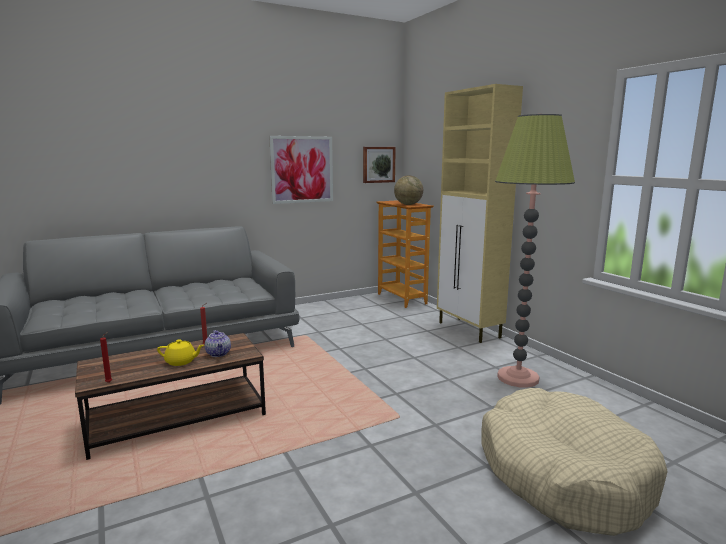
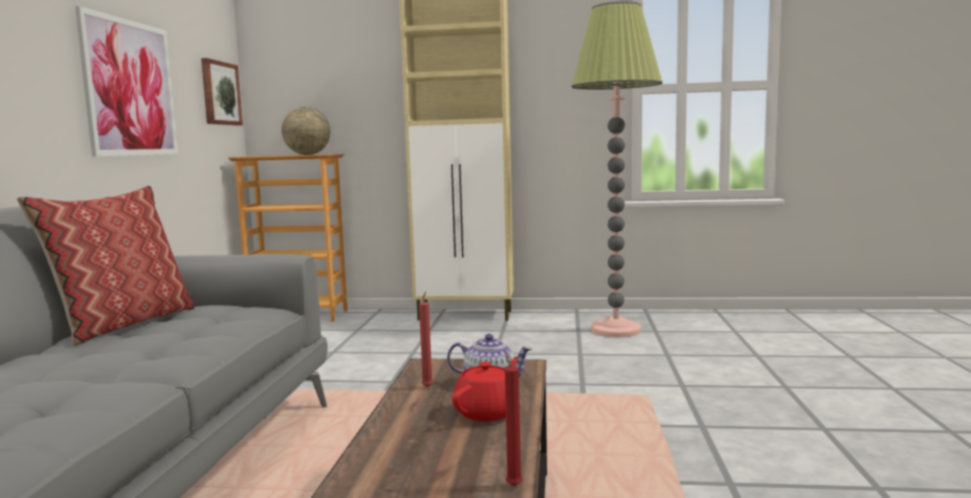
camera: 55 degrees left, 5 degrees down
yellow teapot [157,339,204,366] -> red teapot [452,358,520,422]
beige dog bed [481,388,668,536] -> none
none -> pillow [17,186,195,346]

